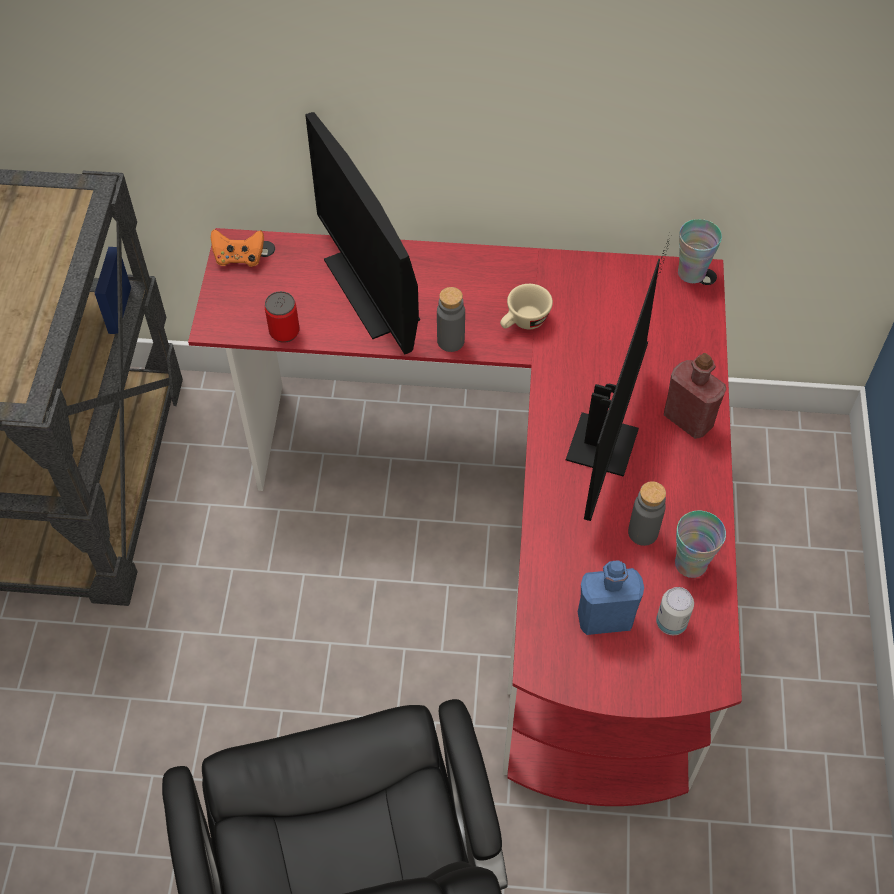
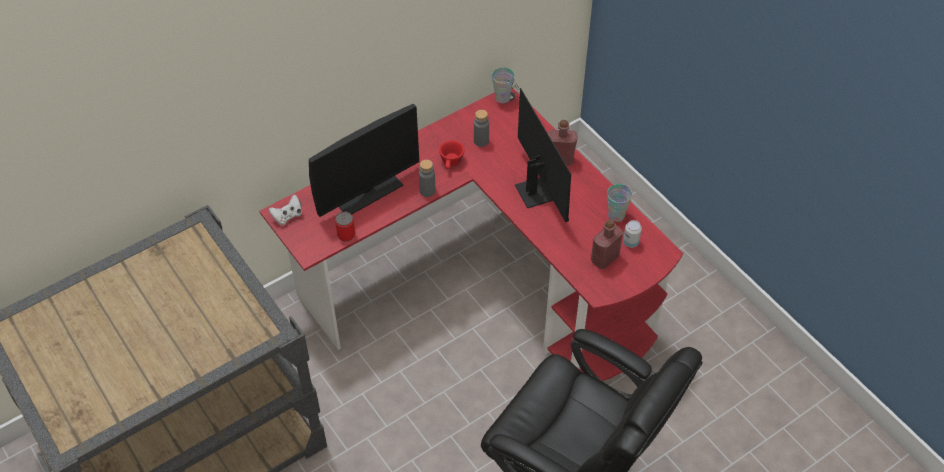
camera: 40 degrees left, 5 degrees down
orange game controller [211,229,264,267] -> white game controller [269,194,302,225]
monitor [305,112,420,355] -> monitor turned 60 degrees counterclockwise [309,104,419,217]
beige cup [500,284,553,329] -> red cup [439,140,465,170]
blue bottle [578,560,644,635] -> red bottle [591,219,623,269]
grey bottle [628,481,666,546] -> grey bottle moved to [474,110,489,147]

